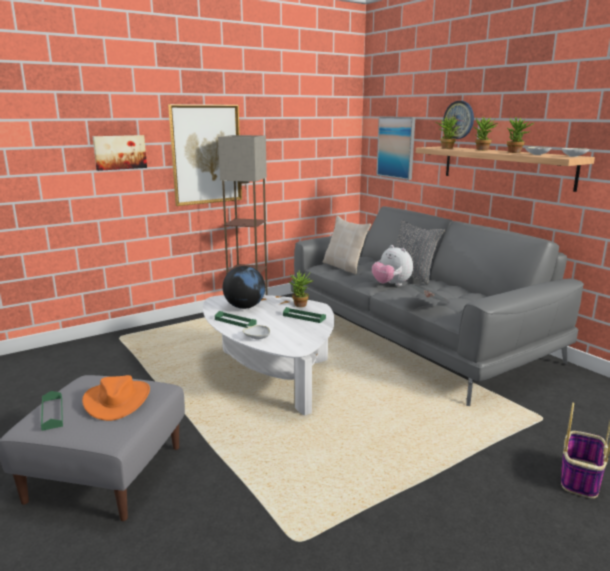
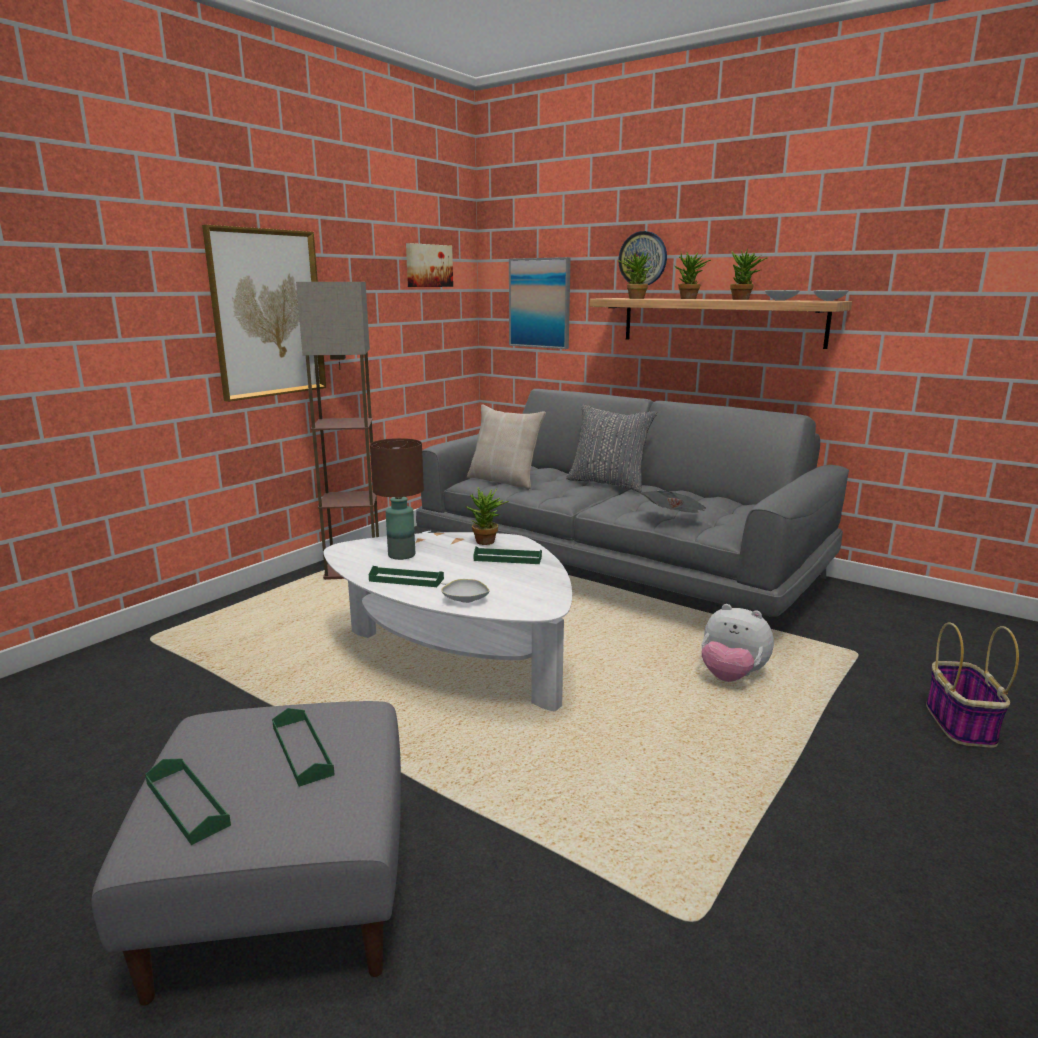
camera: 20 degrees left, 0 degrees up
orange hat [82,375,150,421] -> green tray [272,708,335,787]
picture [93,135,147,171] -> picture moved to [406,243,453,287]
globe [223,266,265,309] -> brown table lamp [370,438,424,560]
plush toy [372,245,413,286] -> plush toy moved to [702,604,774,682]

